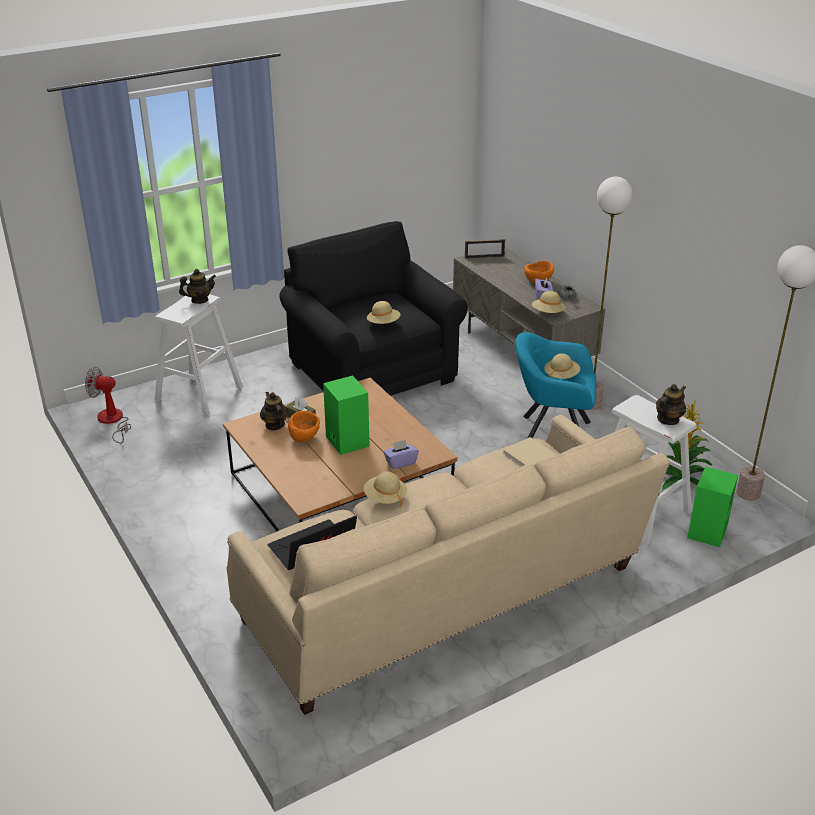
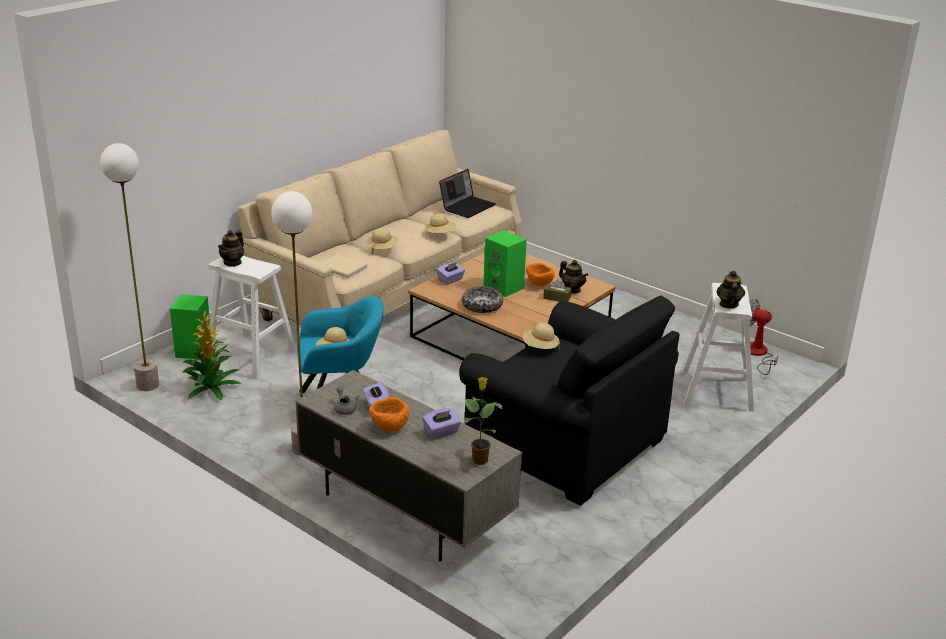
camera: 160 degrees right, 5 degrees down
fan [85,367,131,443] -> fan turned 135 degrees counterclockwise [749,299,778,375]
teapot [179,269,216,304] -> teapot turned 135 degrees clockwise [717,271,745,308]
picture frame [465,239,505,259] -> potted plant [464,377,503,465]
beige hat [532,291,565,313] -> beige hat moved to [366,228,398,254]
none -> purple tissue box [422,408,461,439]
none -> bowl [462,286,503,313]

